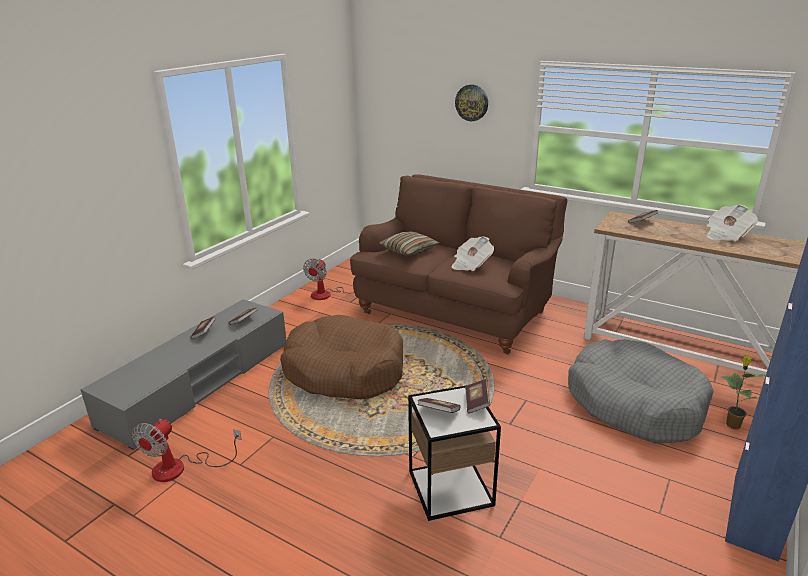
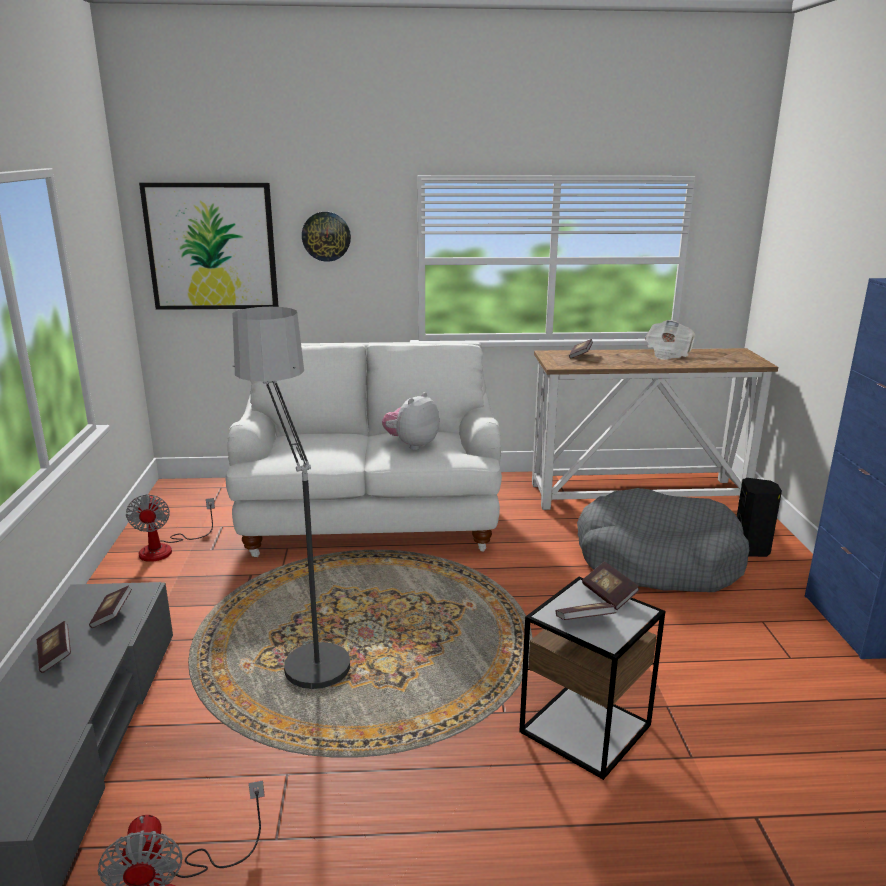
camera: 35 degrees left, 5 degrees down
brown dog bed [280,315,403,399] -> floor lamp [232,307,350,689]
brown sofa [350,174,567,354] -> white sofa [226,342,502,557]
pillow [379,231,439,256] -> none
newspaper [452,236,494,271] -> plush toy [382,392,439,450]
potted plant [721,355,766,429] -> black speaker [737,478,782,557]
none -> picture [139,182,278,310]

